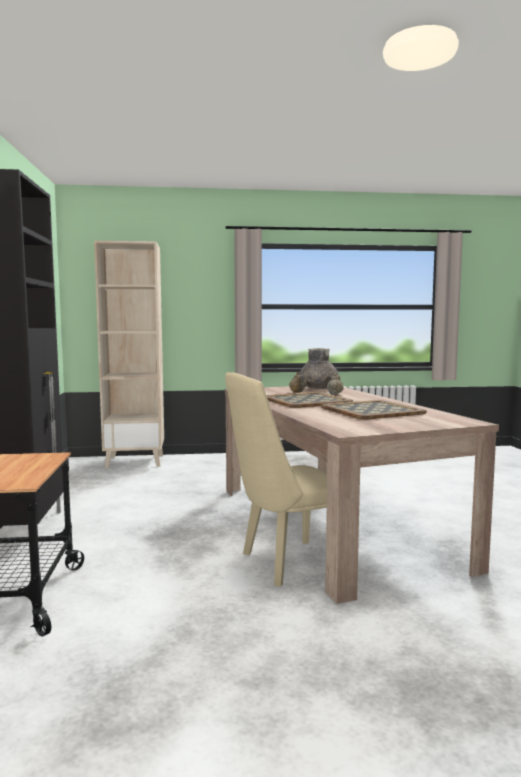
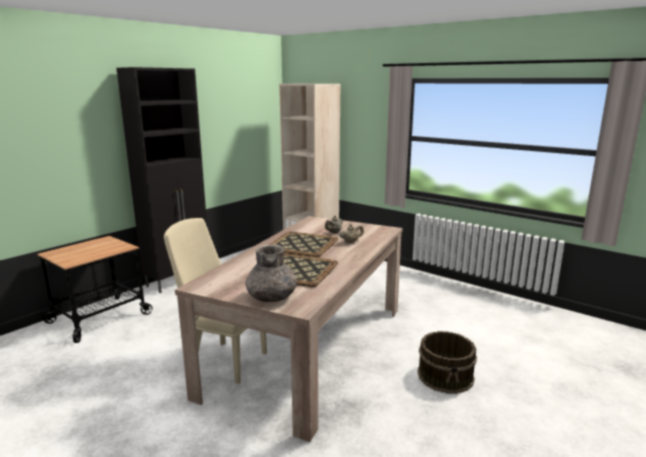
camera: 45 degrees right, 10 degrees up
grey vase [299,348,339,389] -> grey vase moved to [245,245,297,302]
none -> brown bucket [417,331,477,394]

